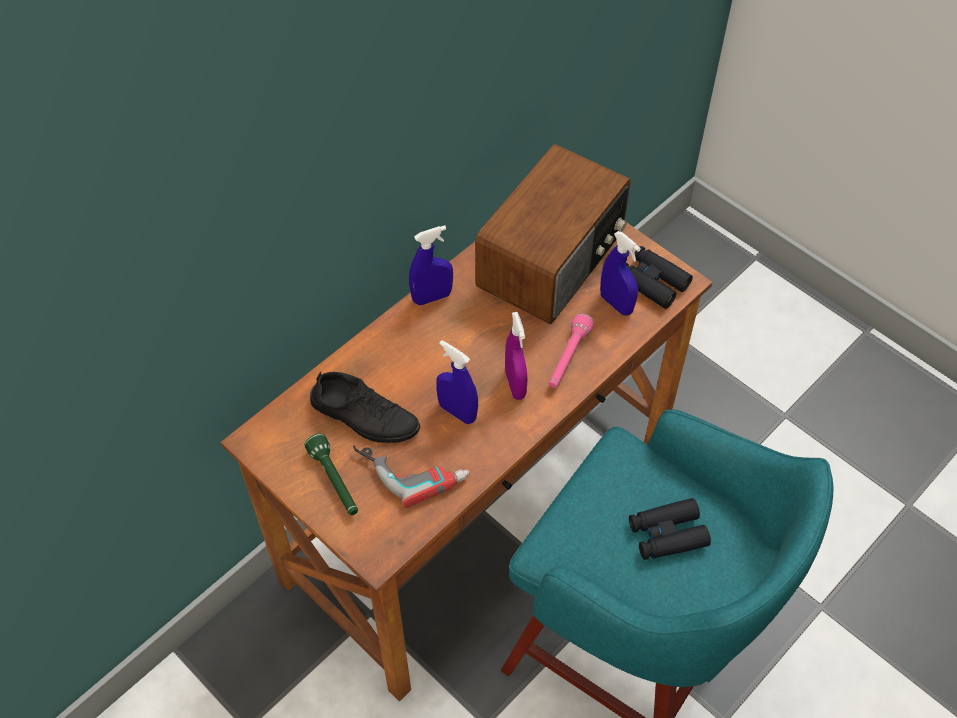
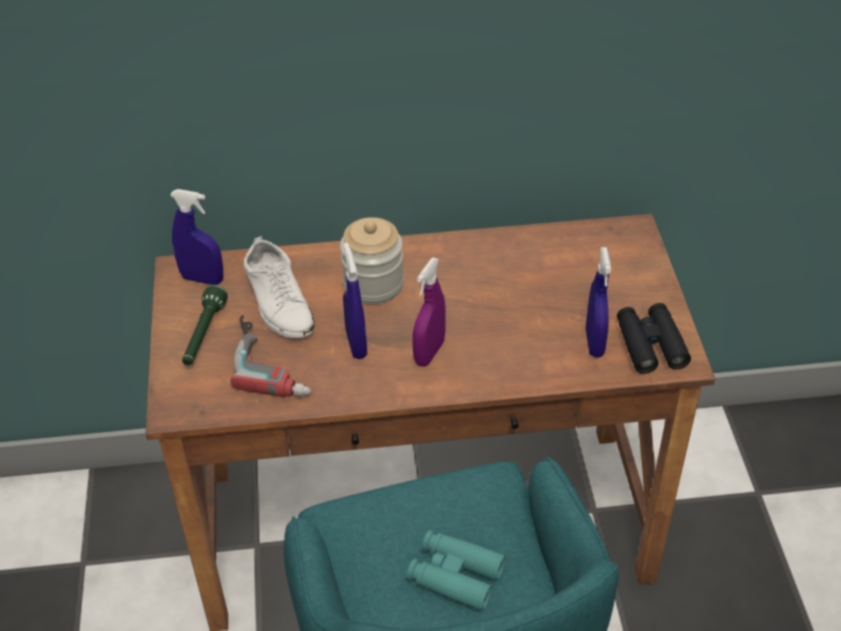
camera: 40 degrees right, 10 degrees down
black shoe [310,372,420,443] -> white shoe [244,236,315,338]
blue spray bottle [409,225,453,305] -> blue spray bottle moved to [170,189,223,285]
radio [475,144,631,324] -> none
pink flashlight [549,313,594,388] -> none
black binoculars [629,498,711,560] -> turquoise binoculars [406,530,506,611]
none -> jar [340,217,404,304]

